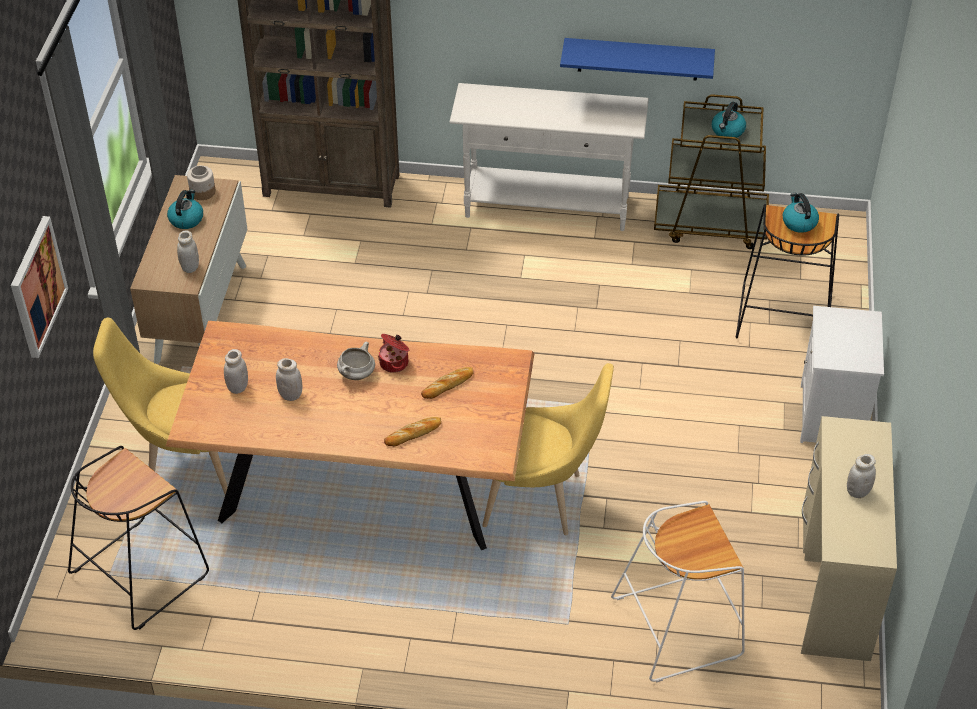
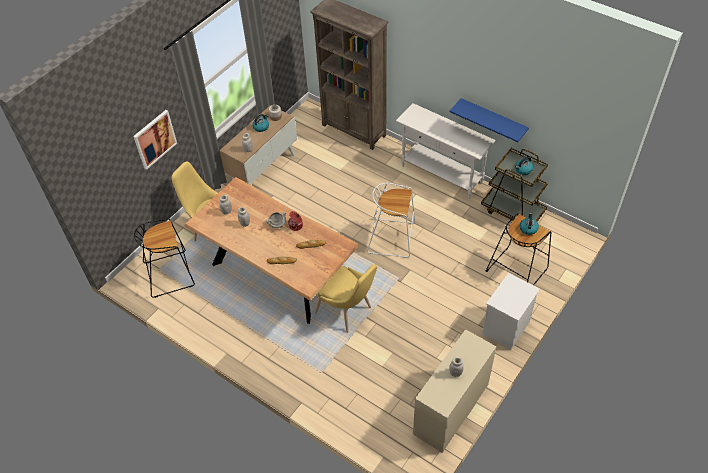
camera: 30 degrees right, 5 degrees up
white stool [611,501,745,683] -> white stool moved to [367,183,415,258]

